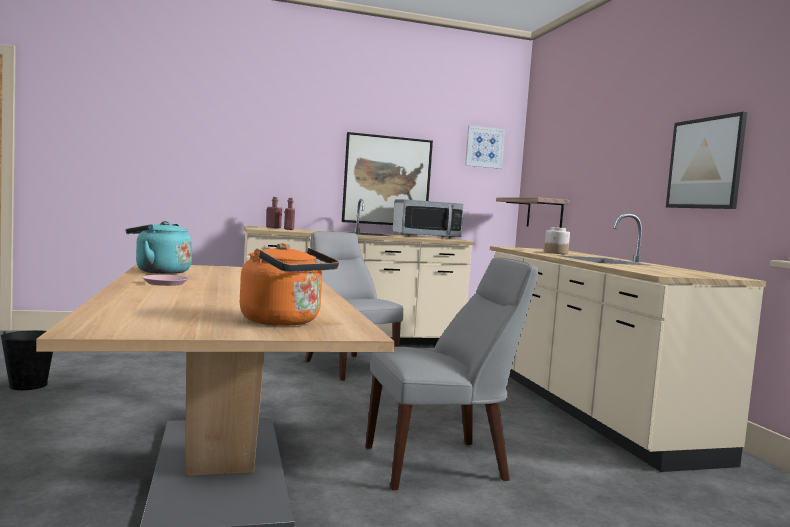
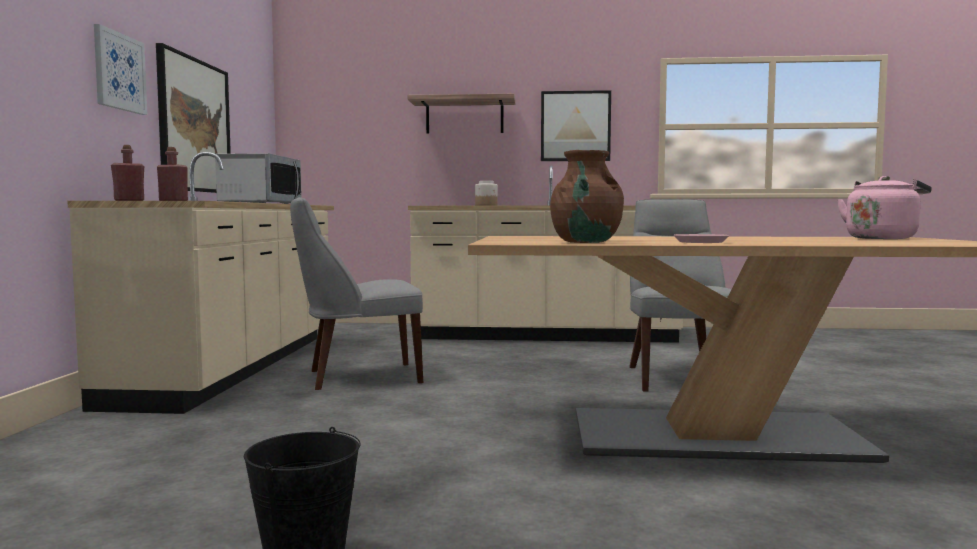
camera: 70 degrees left, 0 degrees up
turquoise kettle [126,221,192,274] -> brown vase [550,150,624,243]
orange kettle [240,243,339,326] -> pink kettle [837,176,932,239]
picture [465,125,506,169] -> picture moved to [94,24,147,115]
shelf [496,197,570,228] -> shelf moved to [407,94,515,134]

